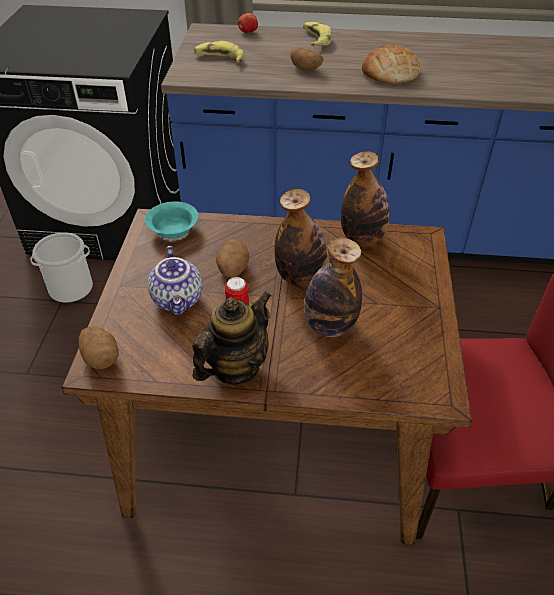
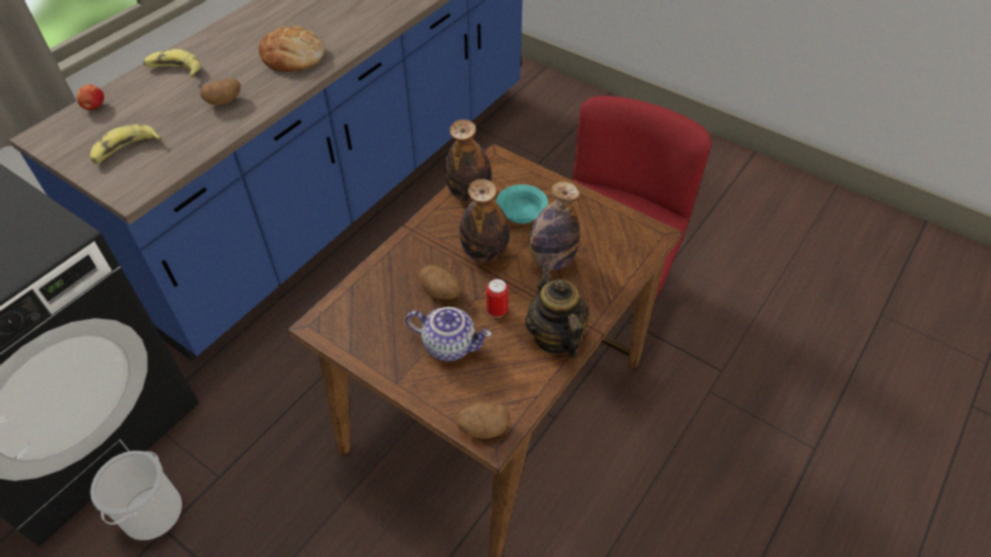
camera: 60 degrees left, 5 degrees up
turquoise bowl [145,201,198,239] -> turquoise bowl moved to [496,184,548,224]

